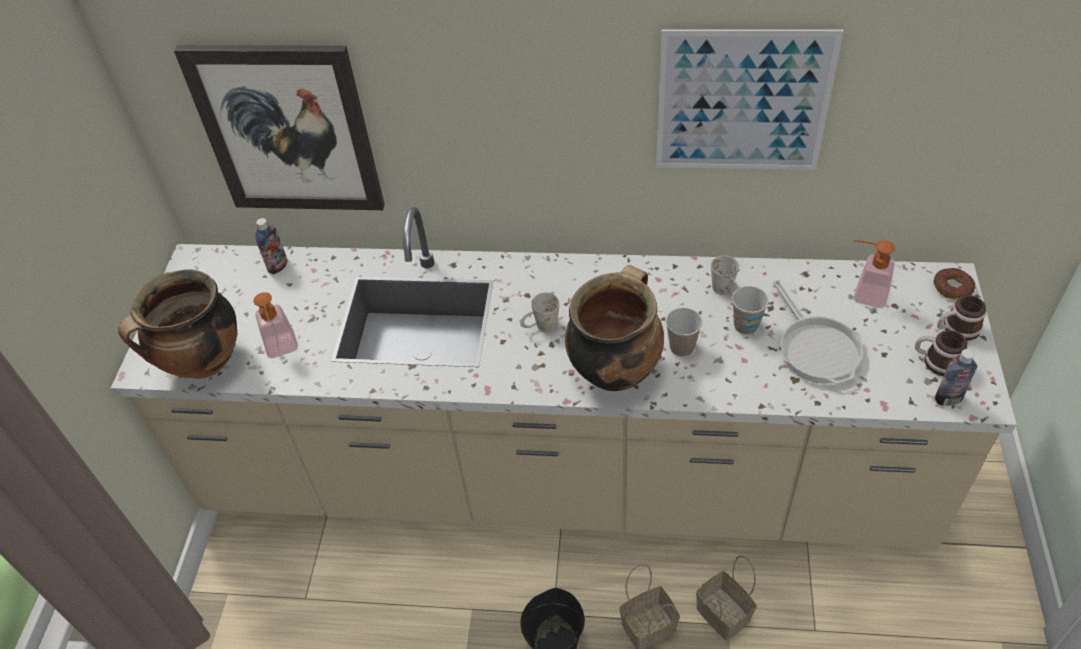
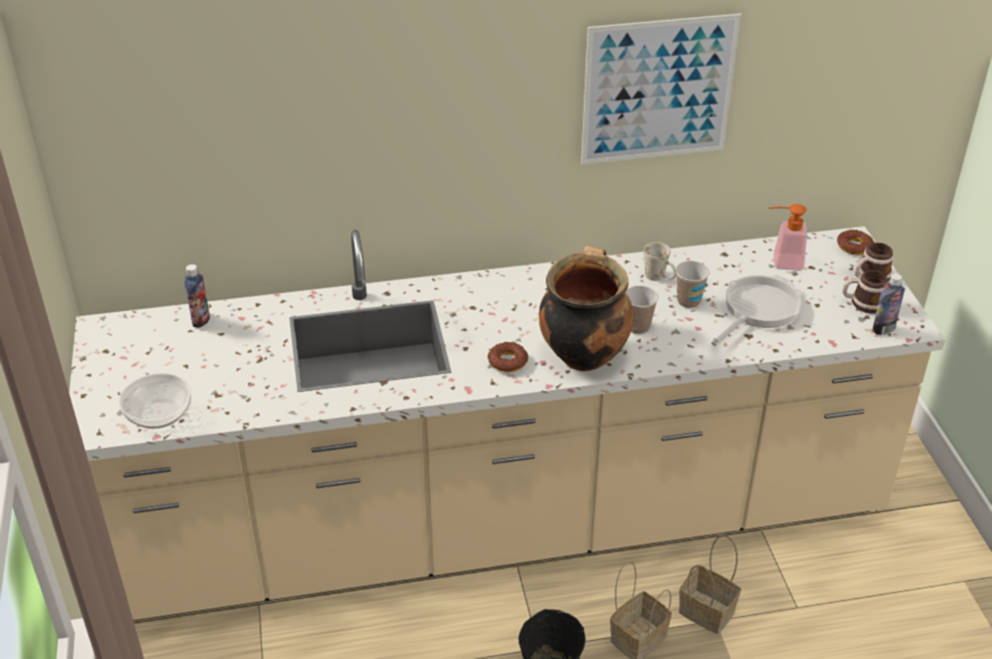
camera: 20 degrees left, 10 degrees down
cooking pot [118,269,237,379] -> bowl [119,373,192,429]
picture [174,45,385,210] -> none
soap dispenser [253,292,298,359] -> none
white mug [520,292,560,332] -> none
frying pan [773,280,863,384] -> frying pan turned 105 degrees counterclockwise [711,275,801,346]
none -> donut [487,342,528,372]

